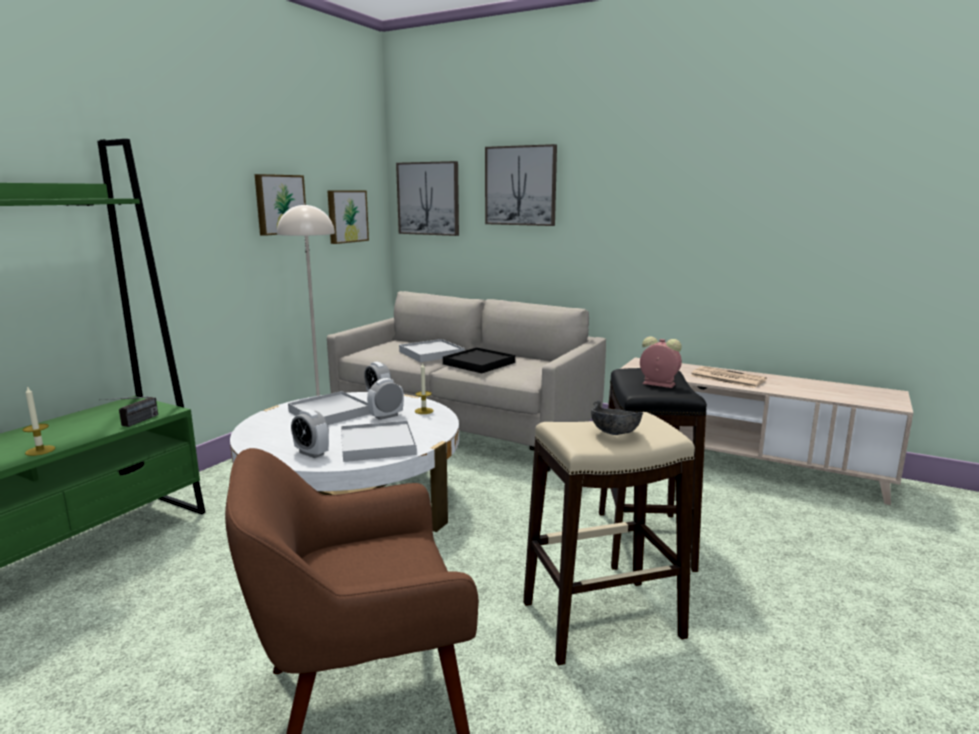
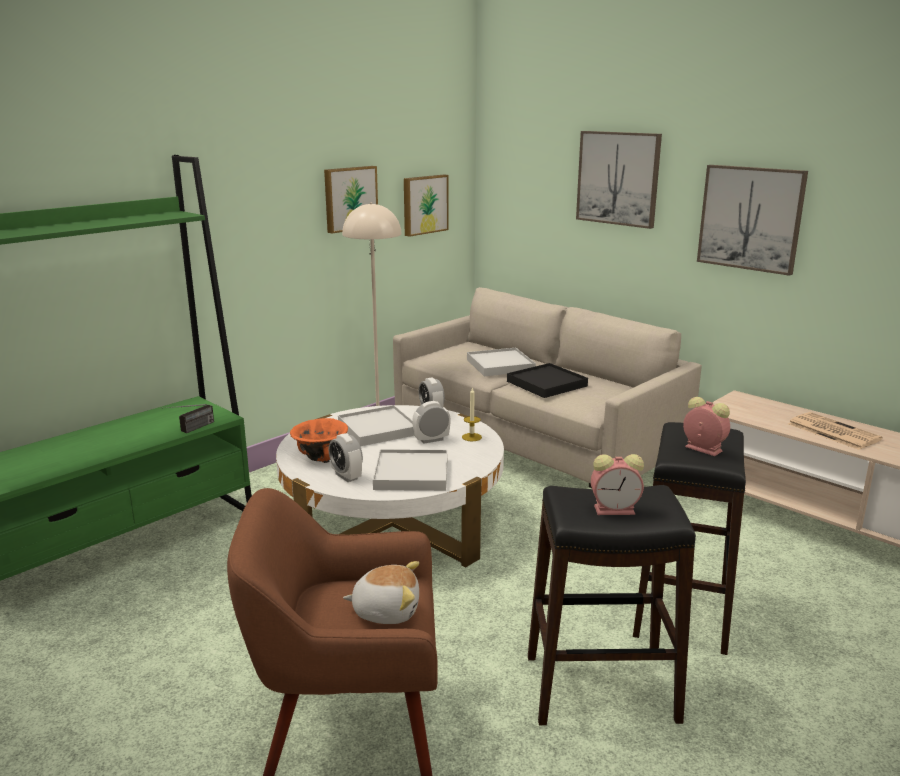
camera: 15 degrees right, 5 degrees up
candle [23,386,55,456] -> none
picture [396,161,459,236] -> picture moved to [697,165,808,276]
beige stool [523,412,695,665] -> black stool [528,485,696,725]
grey bowl [591,400,643,435] -> alarm clock [591,454,644,515]
none -> orange bowl [290,418,348,463]
none -> plush toy [343,561,419,624]

